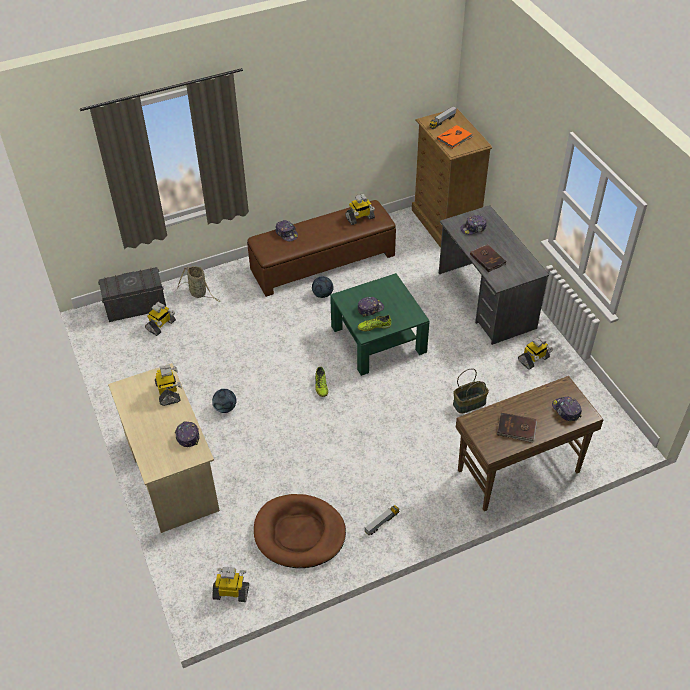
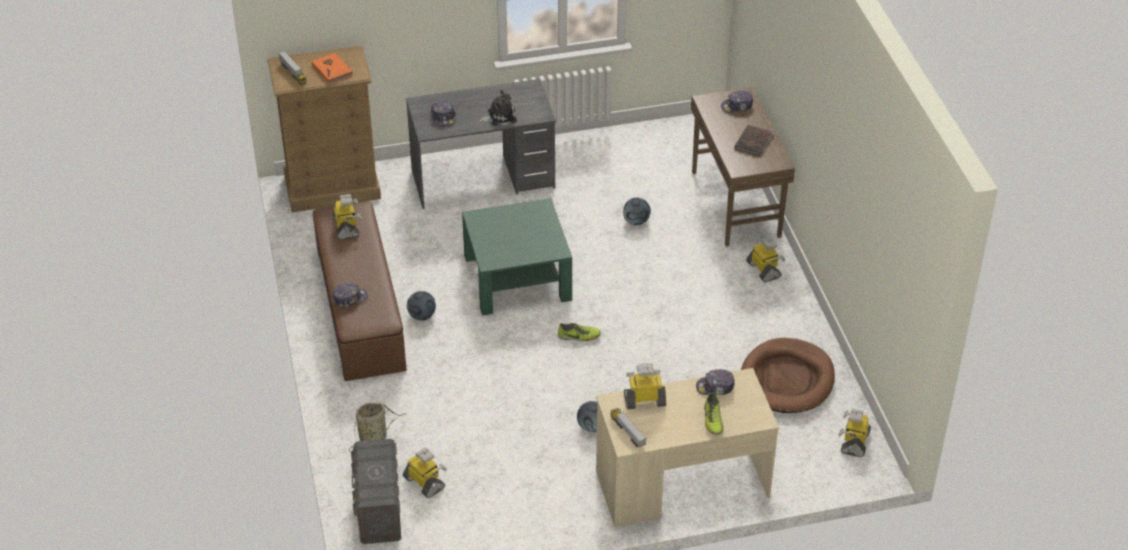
camera: 80 degrees left, 5 degrees down
cap [358,297,384,317] -> none
shoe [358,315,391,331] -> shoe moved to [704,393,723,435]
toy truck [365,505,399,535] -> toy truck moved to [610,408,646,447]
basket [453,368,489,414] -> football [623,198,651,225]
brown book [470,244,506,272] -> plush toy [478,90,517,125]
toy robot [518,336,553,370] -> toy robot moved to [746,237,786,283]

